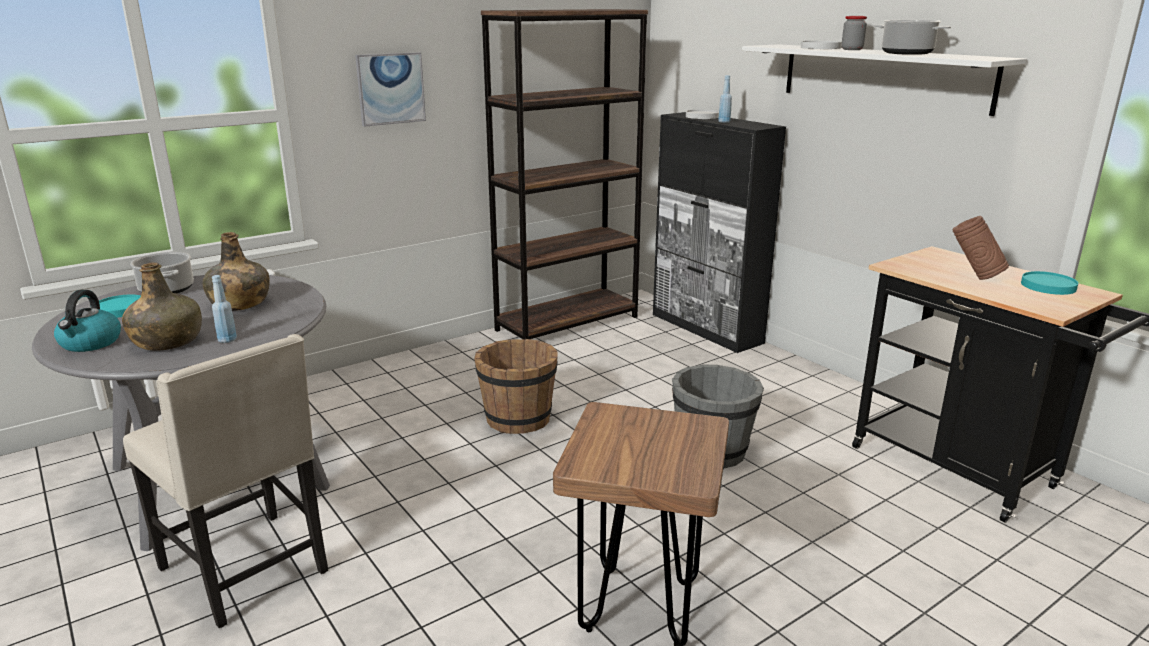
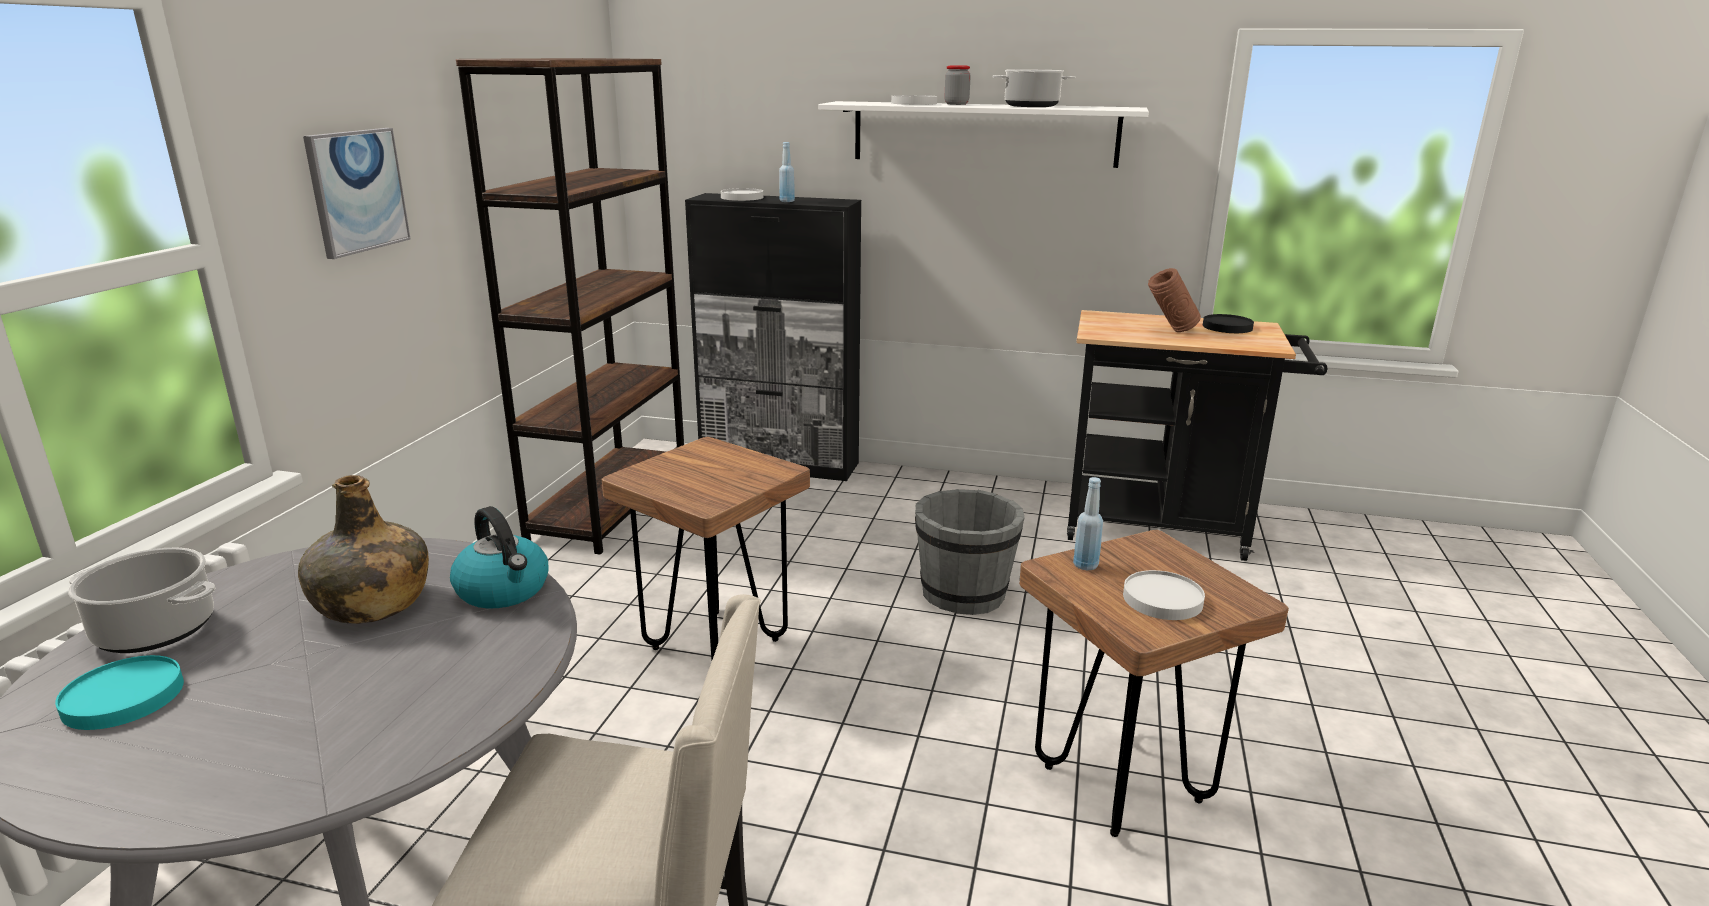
camera: 40 degrees left, 0 degrees up
kettle [54,290,121,352] -> kettle moved to [450,506,549,608]
green bottle [122,262,202,351] -> none
blue bottle [212,275,237,343] -> blue bottle moved to [1073,477,1103,570]
brown bucket [474,339,558,434] -> brown stool [602,437,810,660]
turquoise plate [1021,271,1078,295] -> black plate [1203,314,1254,333]
none -> white plate [1123,570,1205,620]

